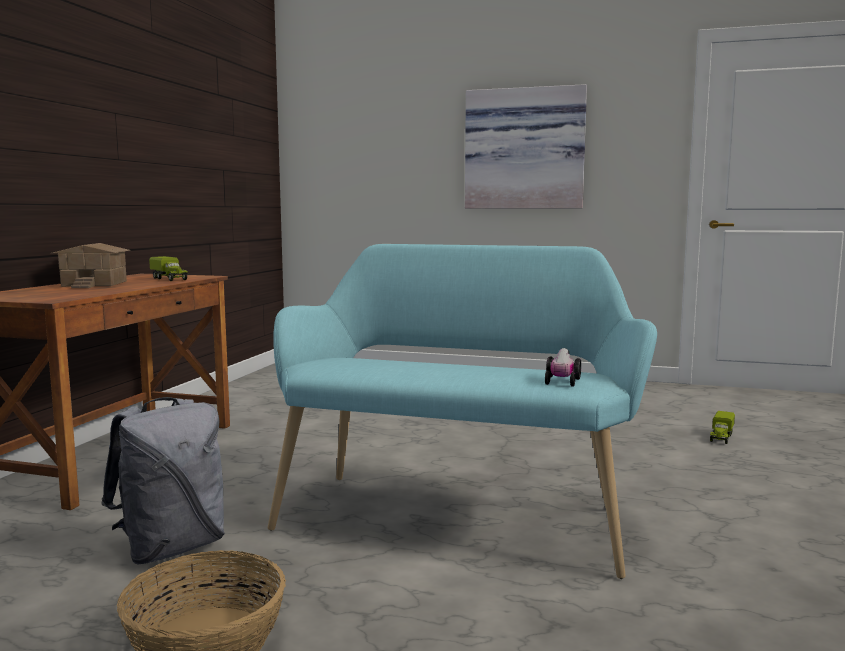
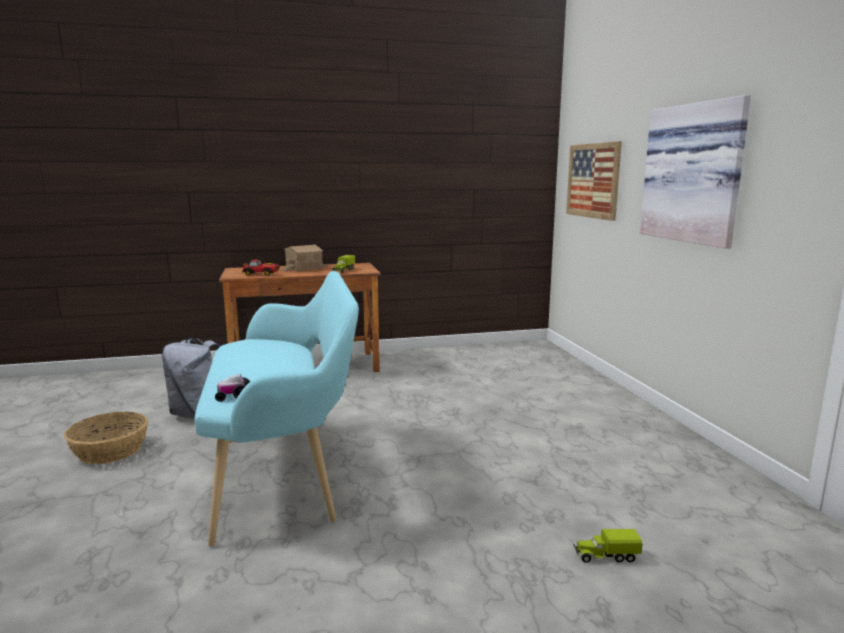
camera: 60 degrees right, 5 degrees up
none -> toy car [242,260,280,276]
none -> picture [566,141,622,221]

